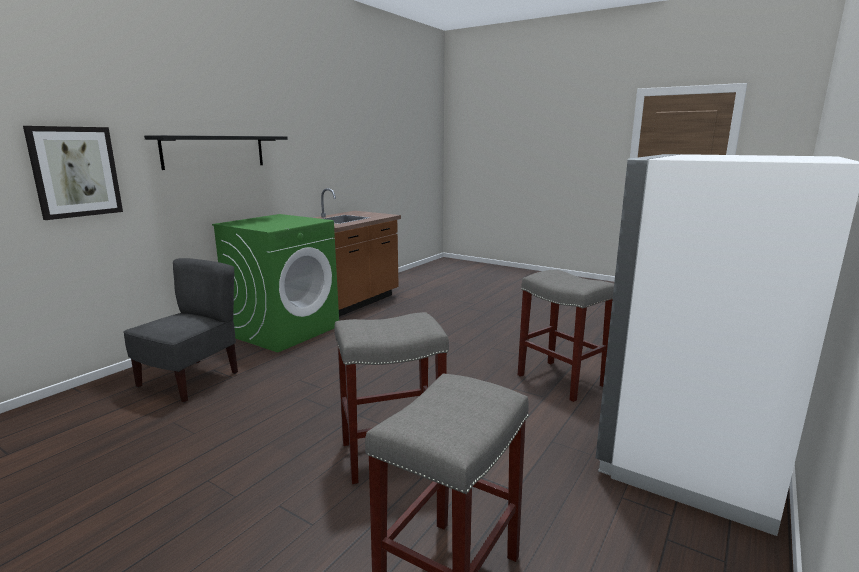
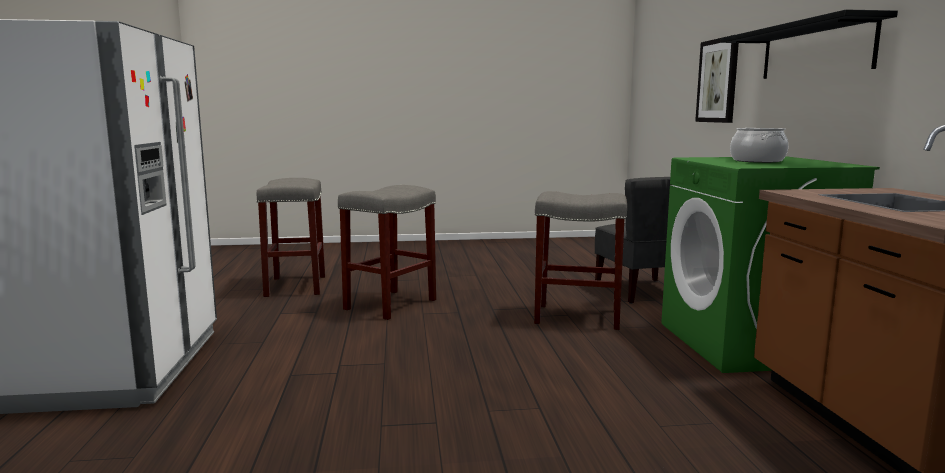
camera: 140 degrees right, 5 degrees down
grey stool [518,270,614,402] -> grey stool moved to [534,191,627,330]
none -> cooking pot [730,128,788,163]

